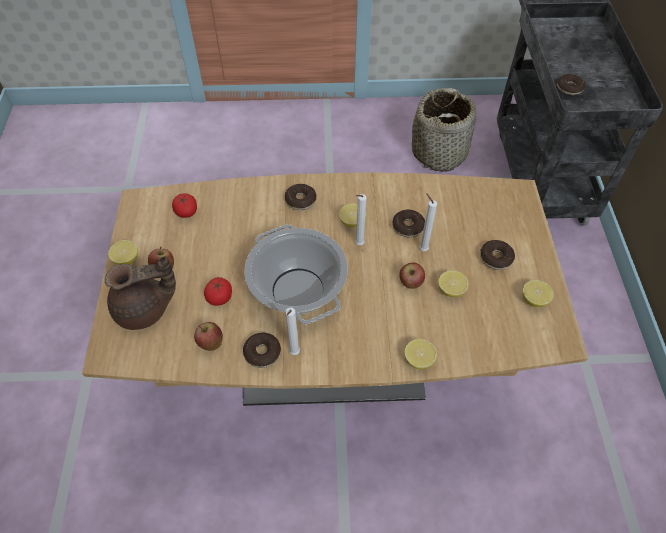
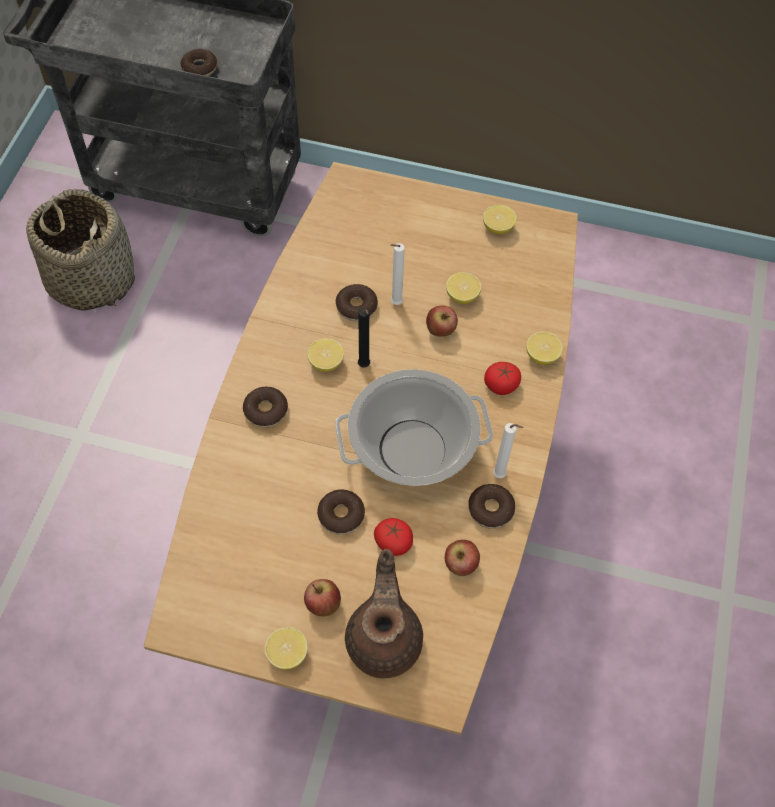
camera: 75 degrees left, 5 degrees up
tomato [172,193,197,218] -> tomato moved to [484,362,521,395]
white candle [355,194,367,245] -> black candle [358,308,370,367]
donut [480,240,515,270] -> donut moved to [317,489,365,535]

